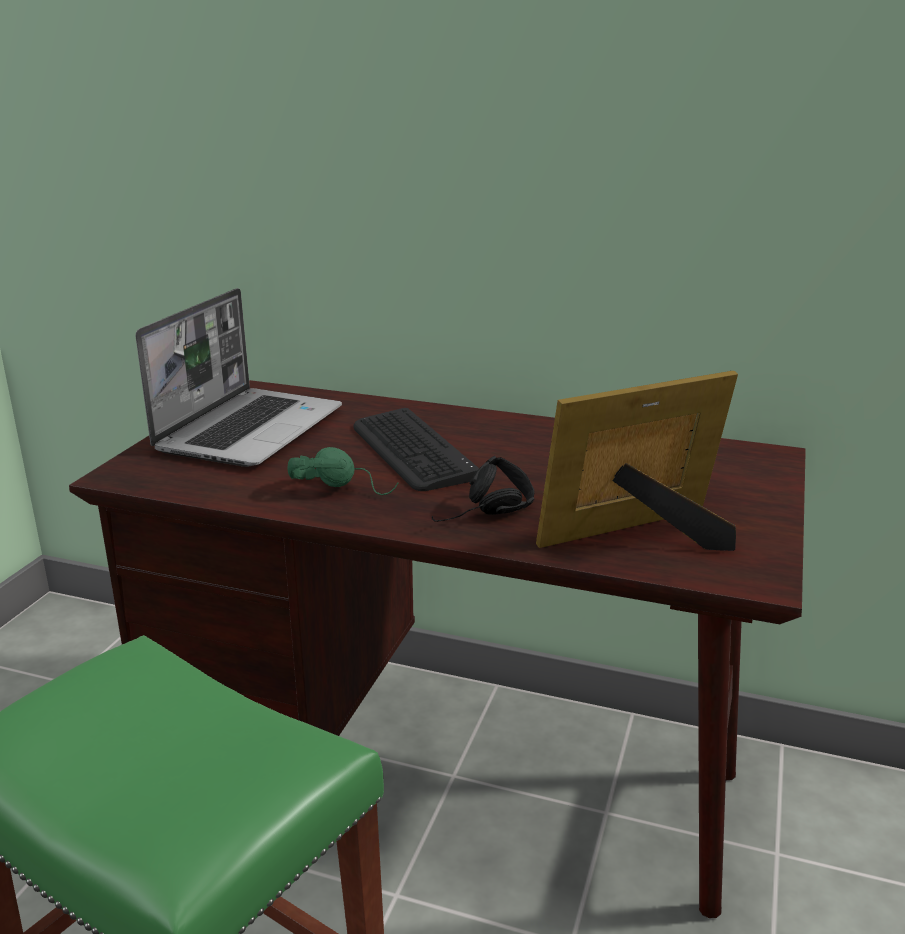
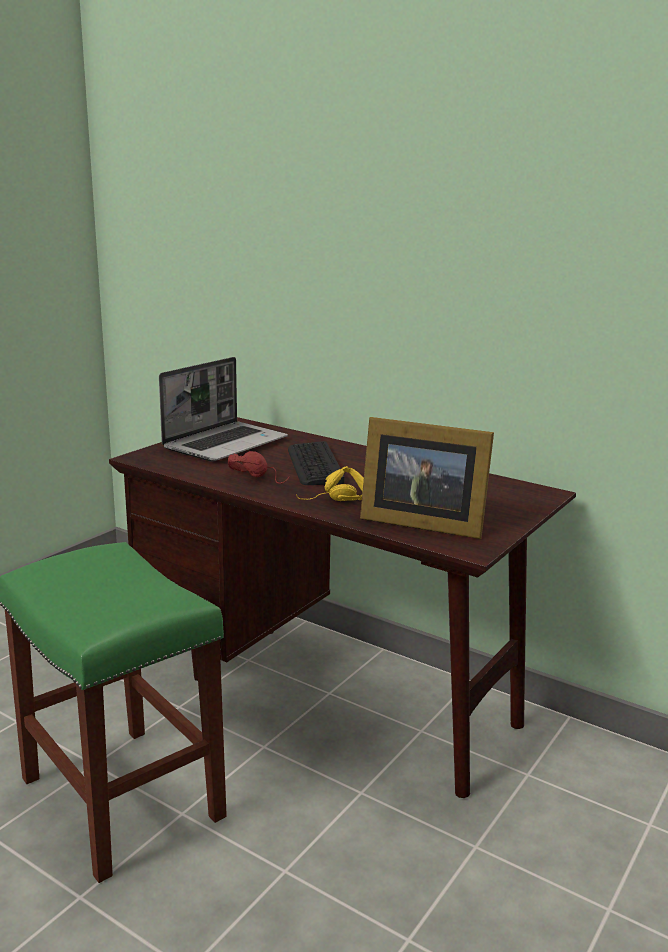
camera: 15 degrees right, 5 degrees down
green headphones [288,447,399,495] -> red headphones [228,451,289,484]
black headphones [432,456,535,522] -> yellow headphones [296,466,364,501]
picture frame [536,371,738,551] -> picture frame turned 150 degrees counterclockwise [360,417,494,539]

